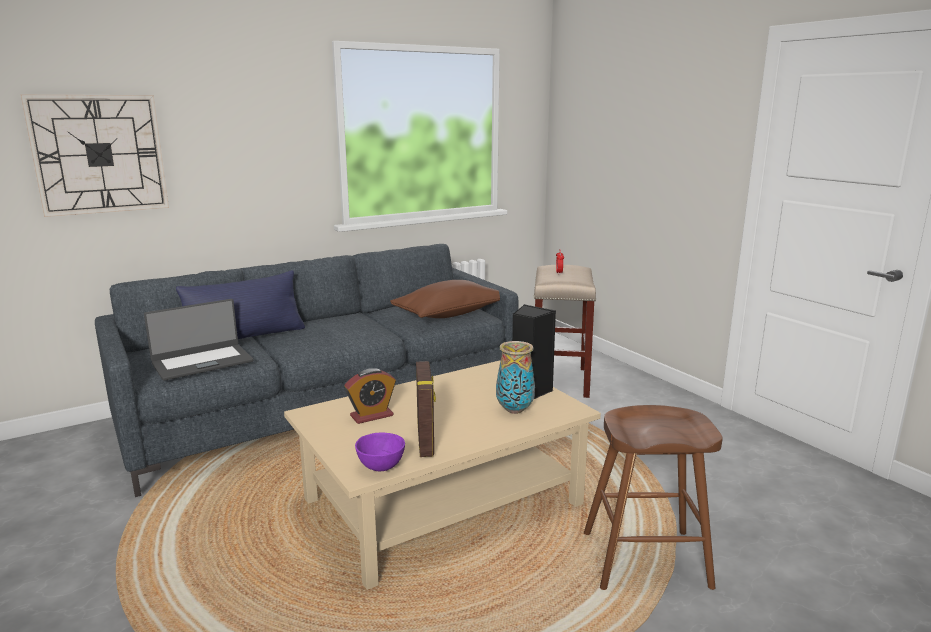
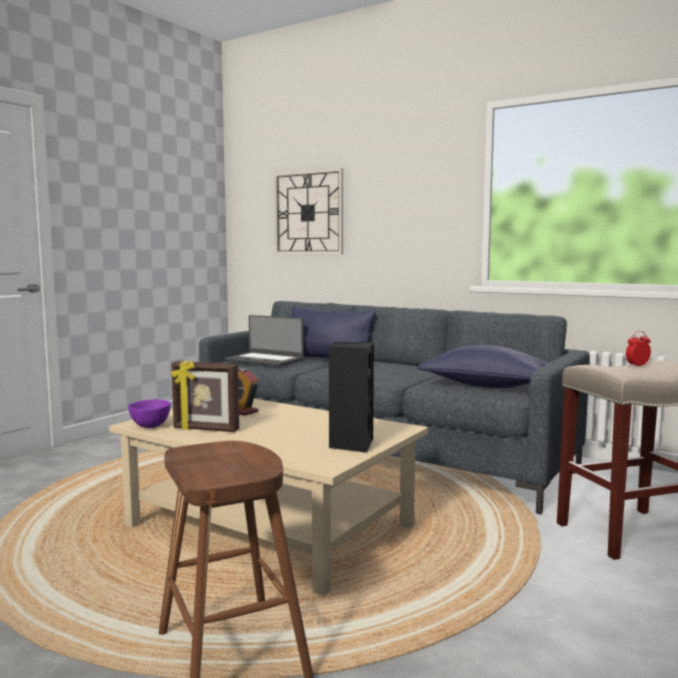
camera: 65 degrees right, 10 degrees down
brown pillow [390,280,500,318] -> blue pillow [417,345,549,388]
picture frame [416,361,436,457] -> picture frame turned 45 degrees clockwise [171,361,239,432]
vase [496,341,535,414] -> none

